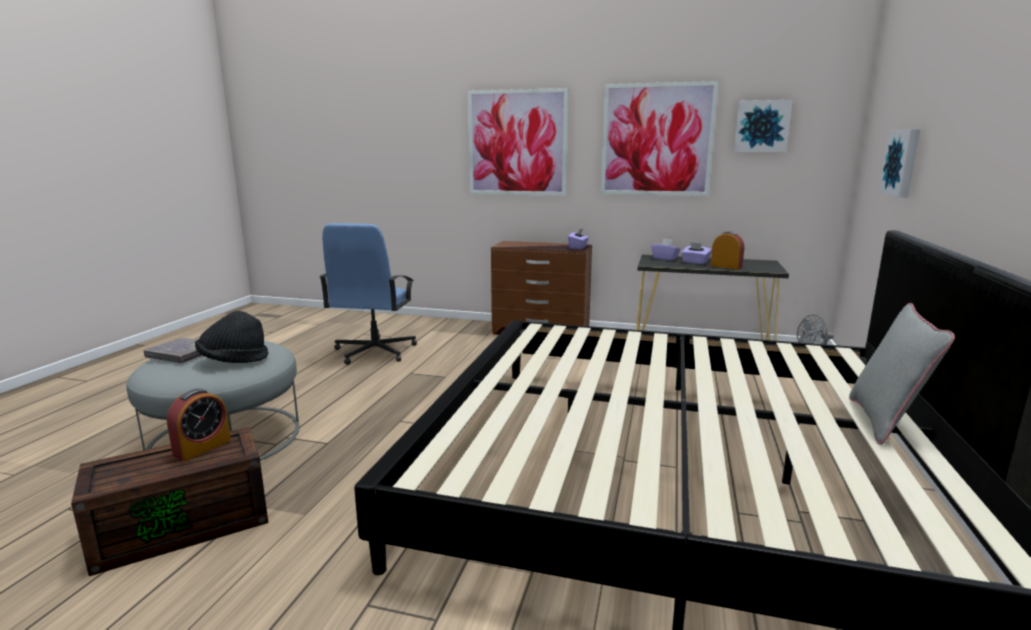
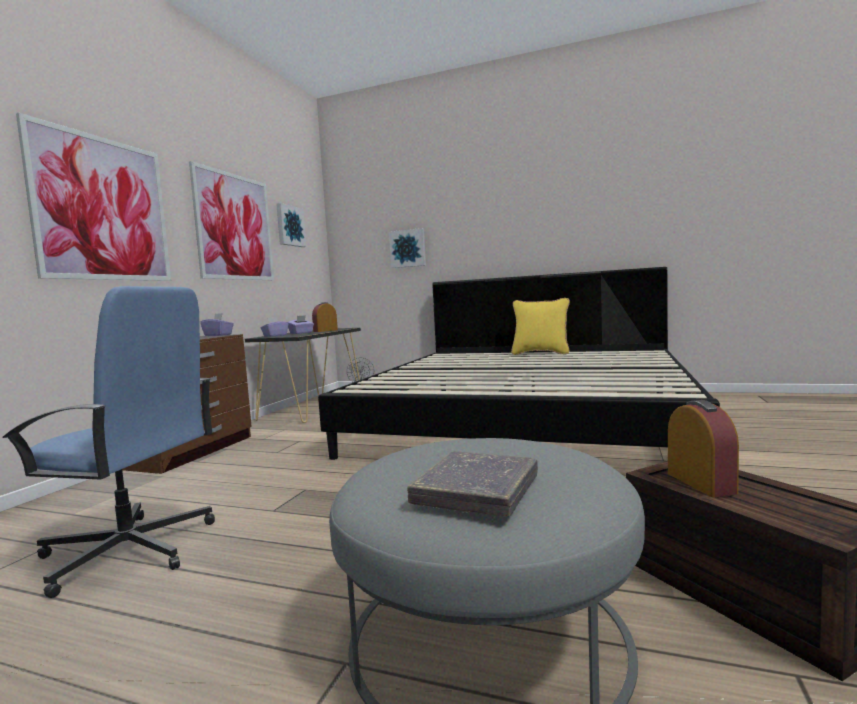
camera: 85 degrees left, 10 degrees down
alarm clock [167,389,231,461] -> alarm clock turned 45 degrees clockwise [668,400,739,497]
black hat [195,311,268,363] -> none
grey pillow [849,303,955,445] -> yellow pillow [511,298,570,355]

